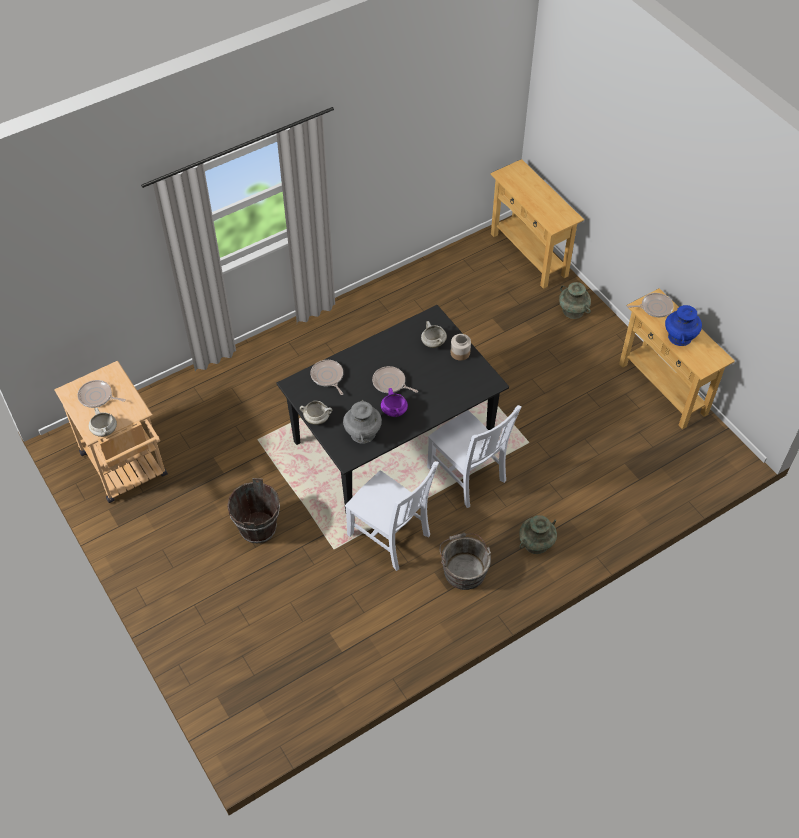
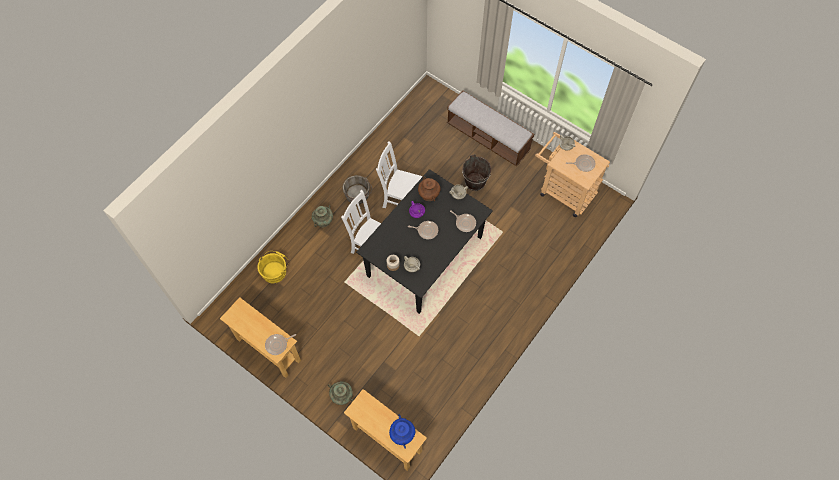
camera: 160 degrees right, 10 degrees up
grey vase [343,400,382,444] -> brown vase [418,176,441,201]
blue vase [665,305,702,346] -> blue vase moved to [389,414,416,449]
none -> yellow bucket [257,251,289,283]
none -> bench [447,90,534,166]

